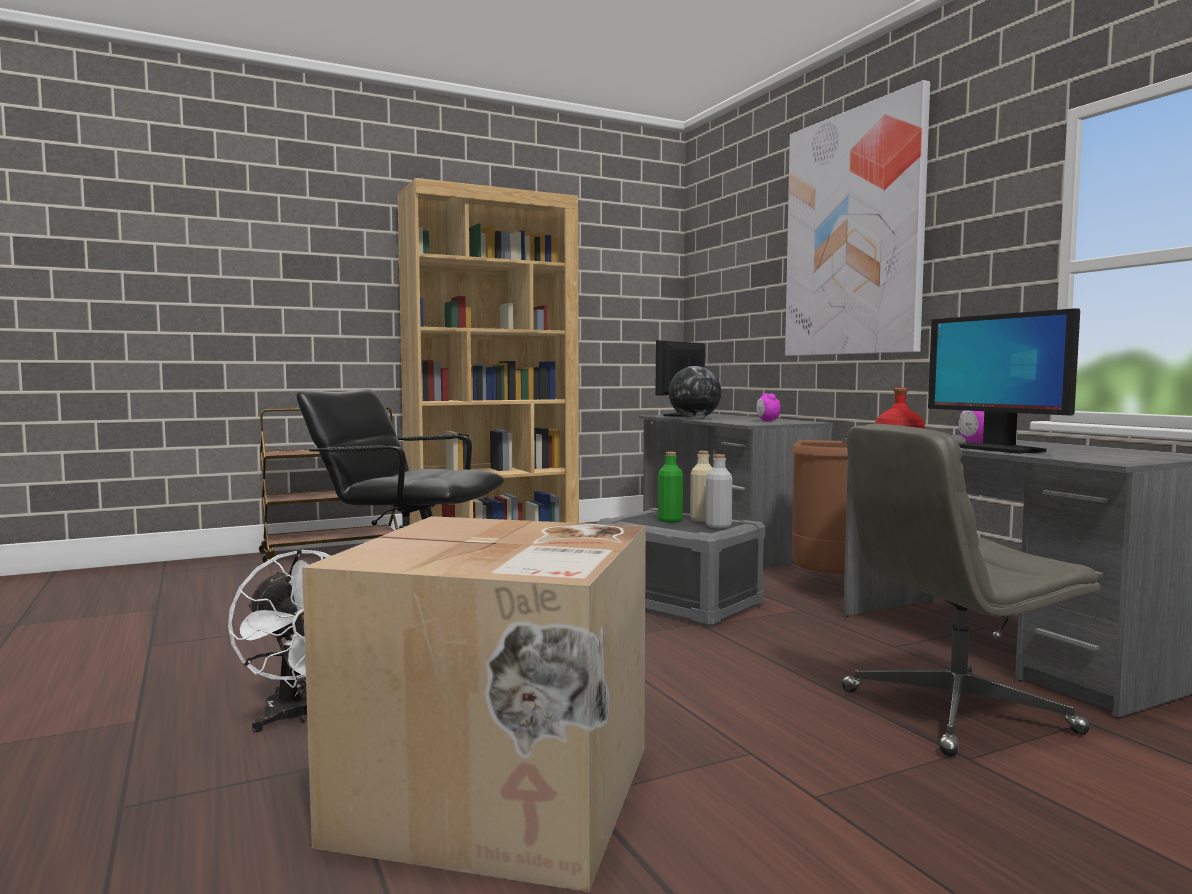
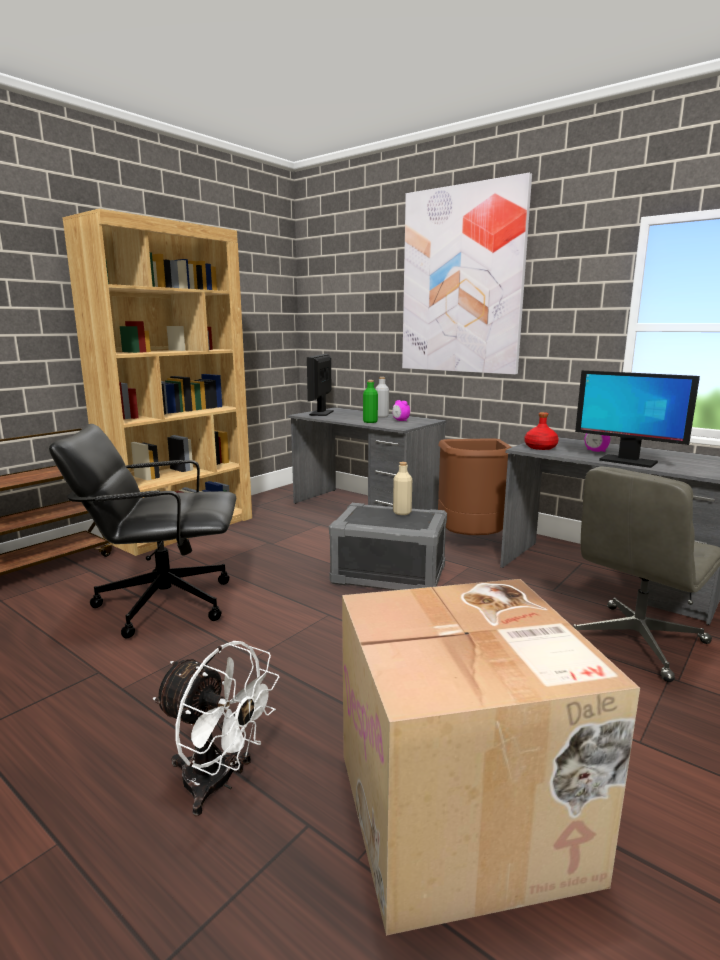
camera: 25 degrees left, 10 degrees up
green bottle [658,452,683,523] -> green bottle moved to [363,380,378,423]
globe [669,366,721,419] -> none
grey bottle [706,454,733,529] -> grey bottle moved to [375,377,389,418]

